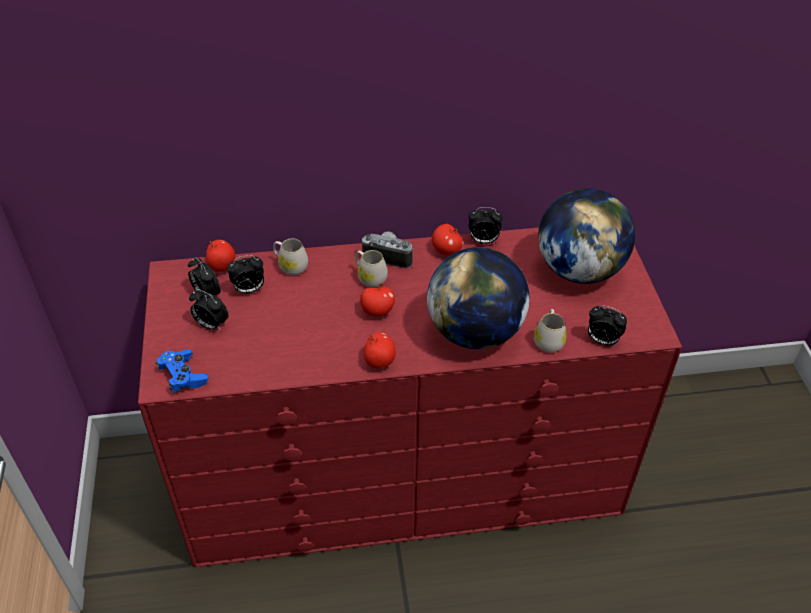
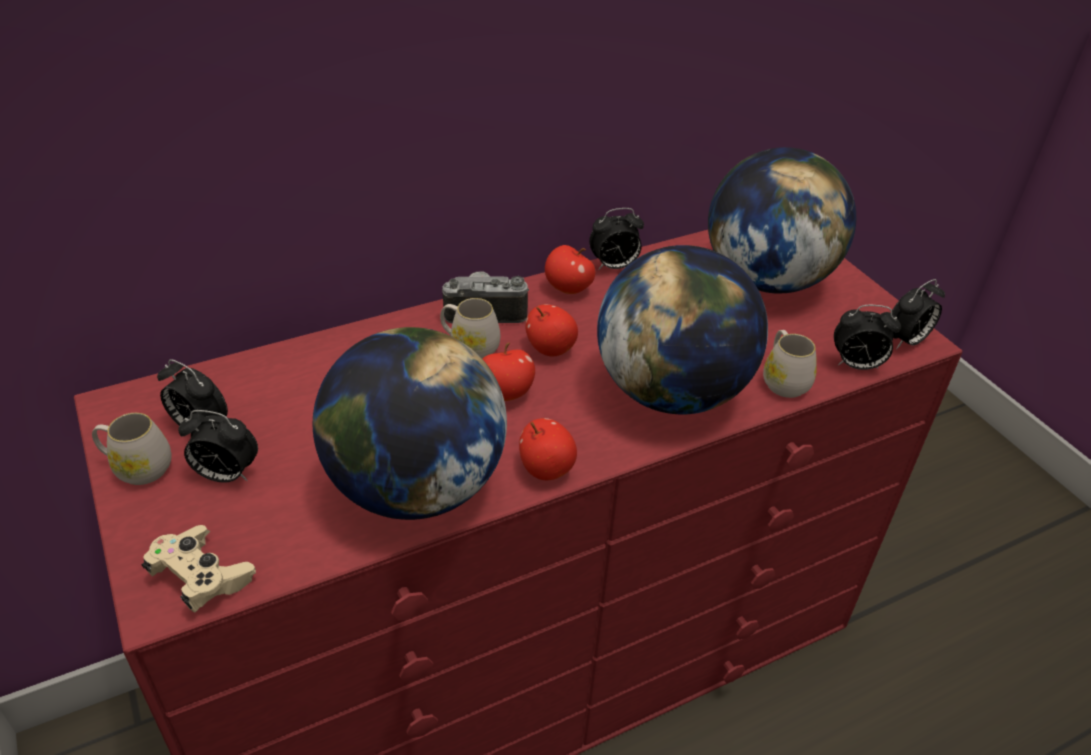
camera: 20 degrees left, 5 degrees down
blue game controller [156,349,208,393] -> beige game controller [141,525,256,612]
apple [206,240,236,272] -> apple moved to [525,304,578,356]
alarm clock [227,255,264,293] -> alarm clock moved to [892,279,945,350]
white mug [273,238,308,275] -> white mug moved to [92,413,172,485]
none -> globe [313,327,507,520]

